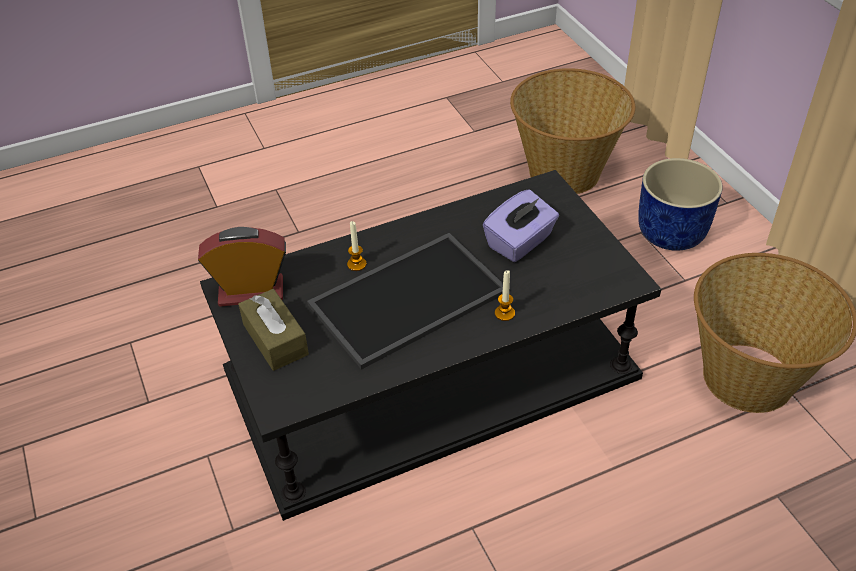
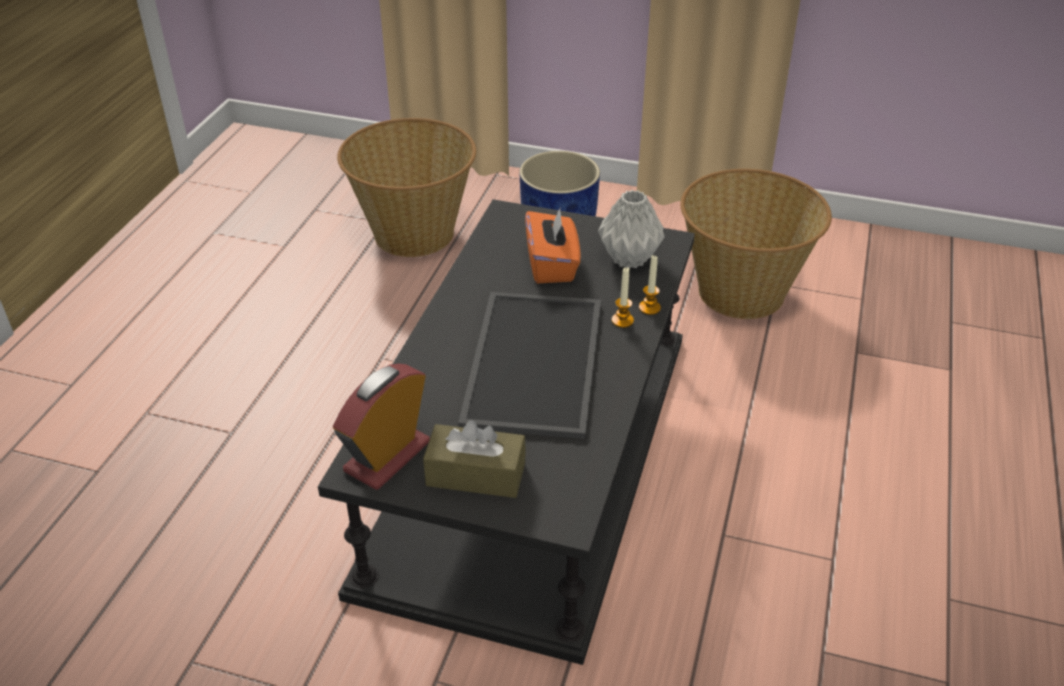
camera: 50 degrees left, 5 degrees down
candle [347,221,367,271] -> candle moved to [639,255,661,315]
purple tissue box [483,189,559,262] -> orange tissue box [525,206,581,283]
none -> grey vase [598,190,664,268]

